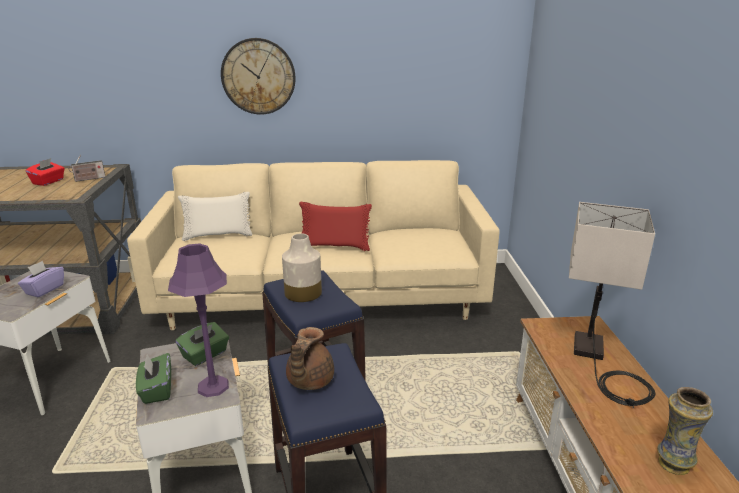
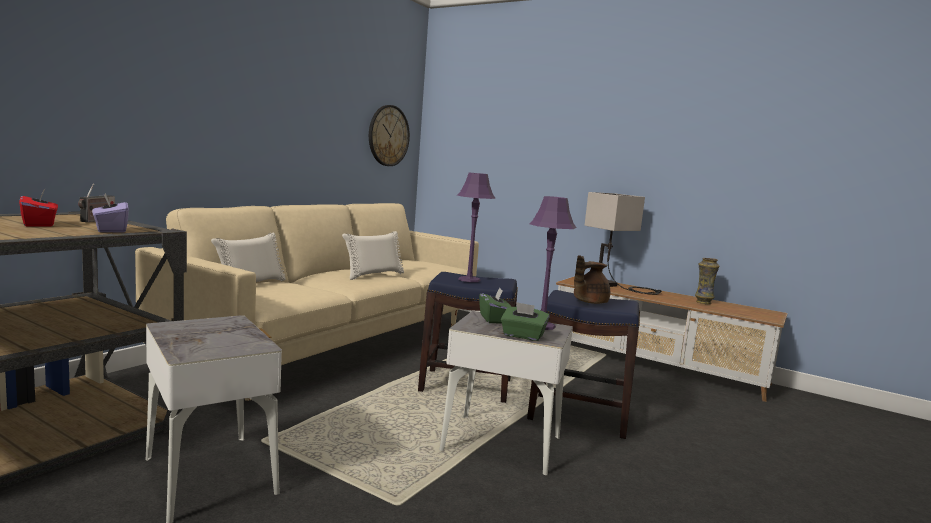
camera: 55 degrees left, 15 degrees down
purple tissue box [18,261,64,297] -> purple tissue box moved to [92,193,129,232]
wall clock [221,38,296,115] -> wall clock moved to [369,105,410,166]
beige vase [282,233,322,302] -> purple table lamp [457,173,496,282]
brown teapot [286,327,334,390] -> brown teapot turned 90 degrees clockwise [574,255,610,304]
red pillow [299,202,372,251] -> white pillow [342,231,404,280]

